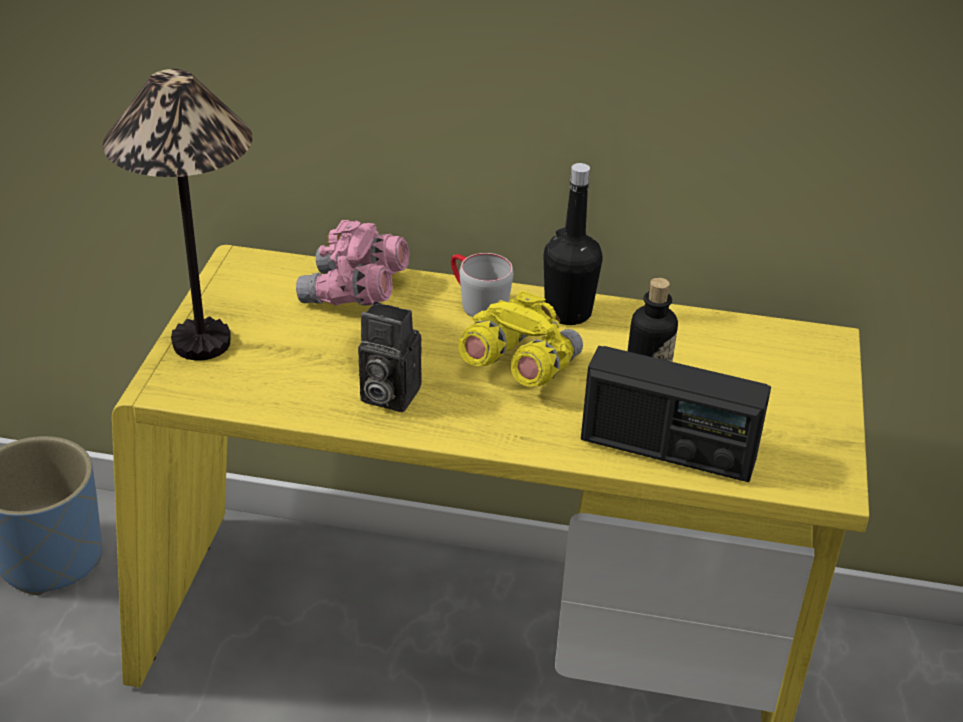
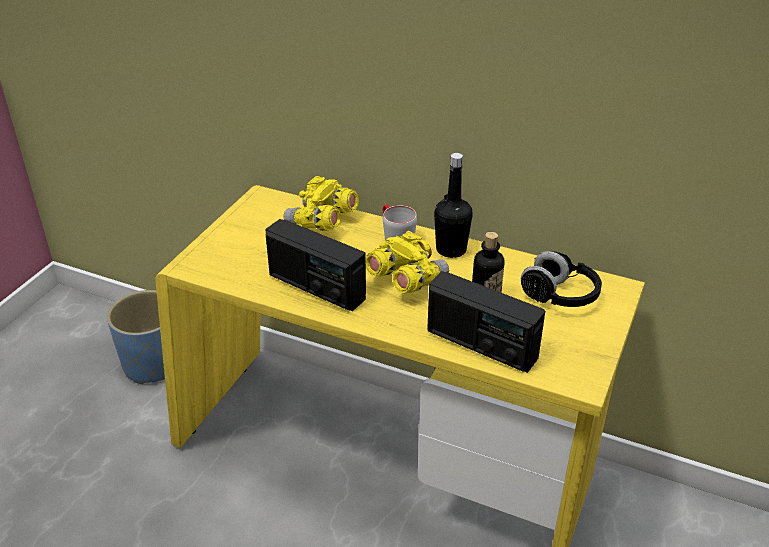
camera: 15 degrees right, 0 degrees up
table lamp [103,69,252,361] -> none
pink binoculars [296,220,410,306] -> yellow binoculars [283,176,359,231]
camera [358,301,422,412] -> radio [265,219,366,311]
none -> black headphones [521,251,602,307]

